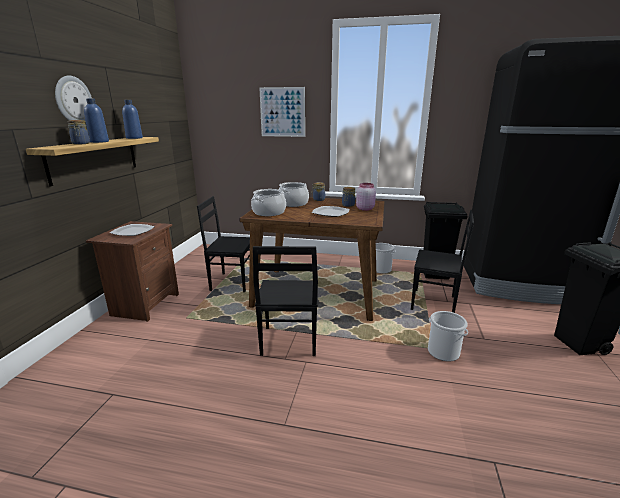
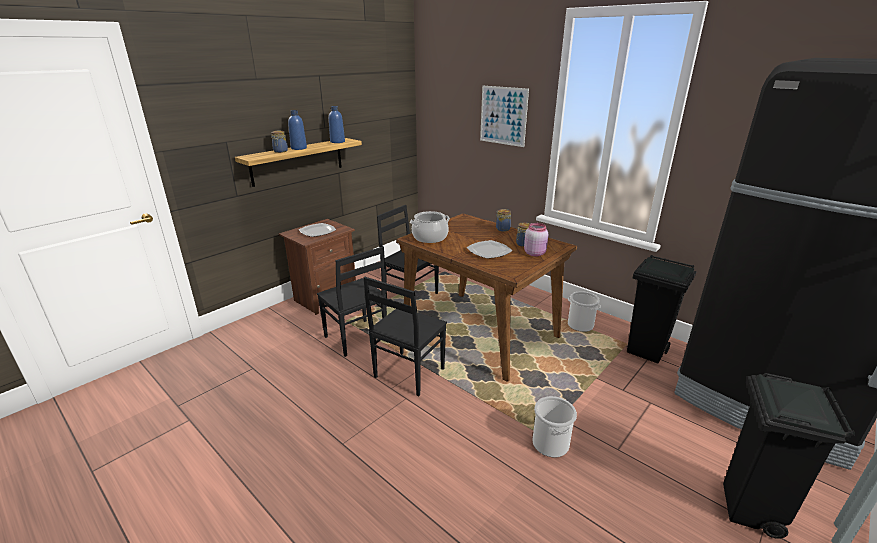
camera: 30 degrees right, 5 degrees up
wall clock [55,75,92,123] -> none
cooking pot [279,182,309,207] -> none
black chair [411,210,474,313] -> black chair moved to [317,246,387,357]

